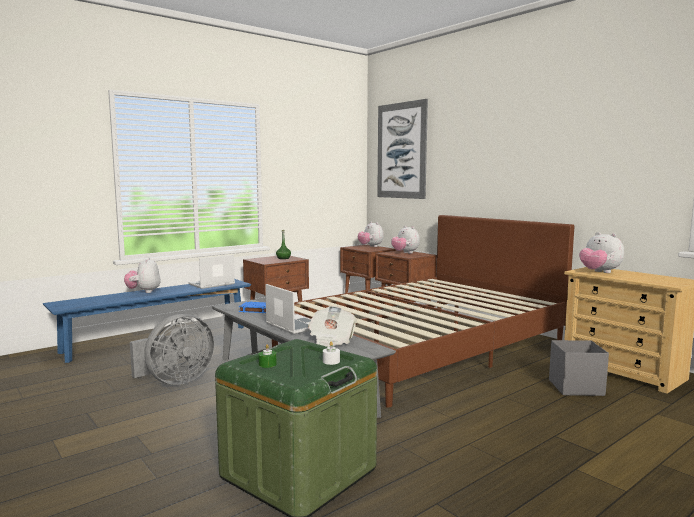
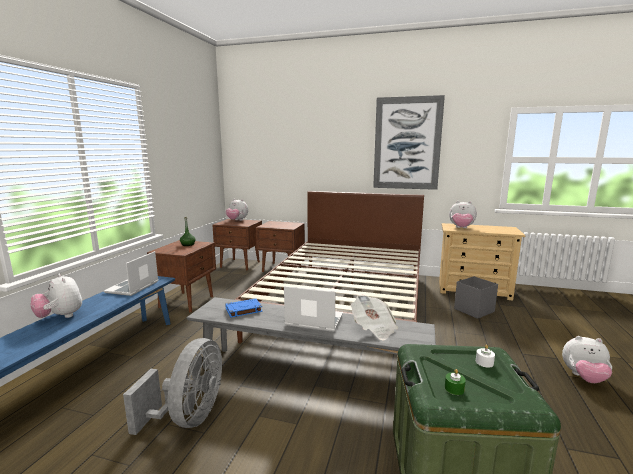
camera: 35 degrees left, 5 degrees up
picture [377,99,428,199] -> picture moved to [373,95,445,190]
plush toy [391,226,420,254] -> plush toy moved to [562,336,612,383]

